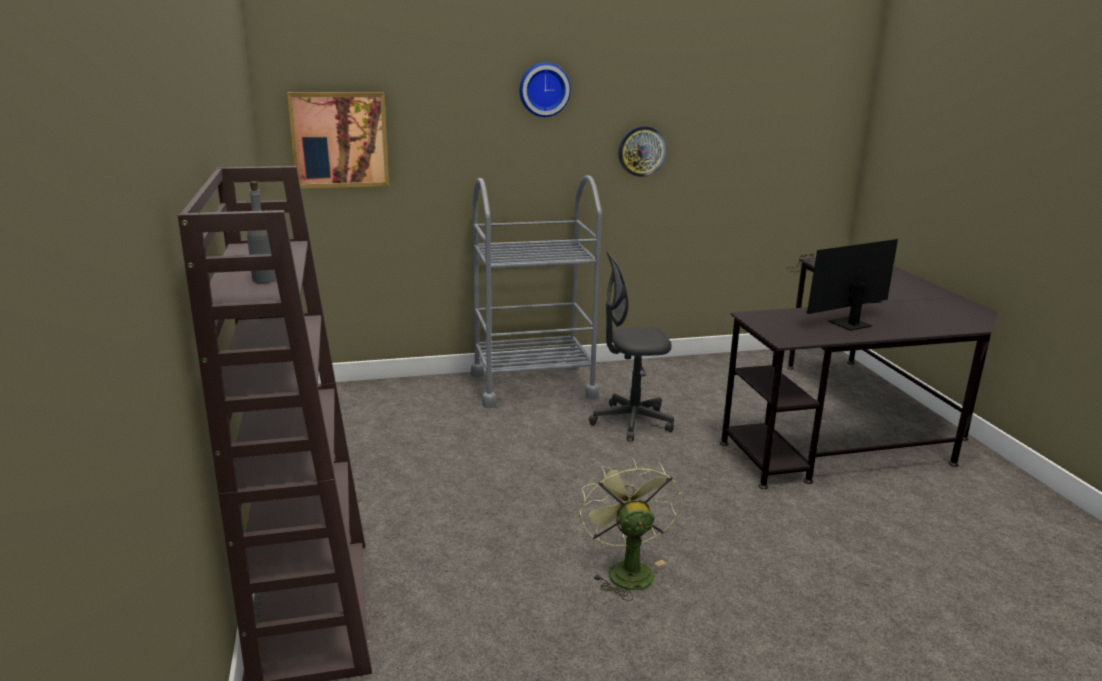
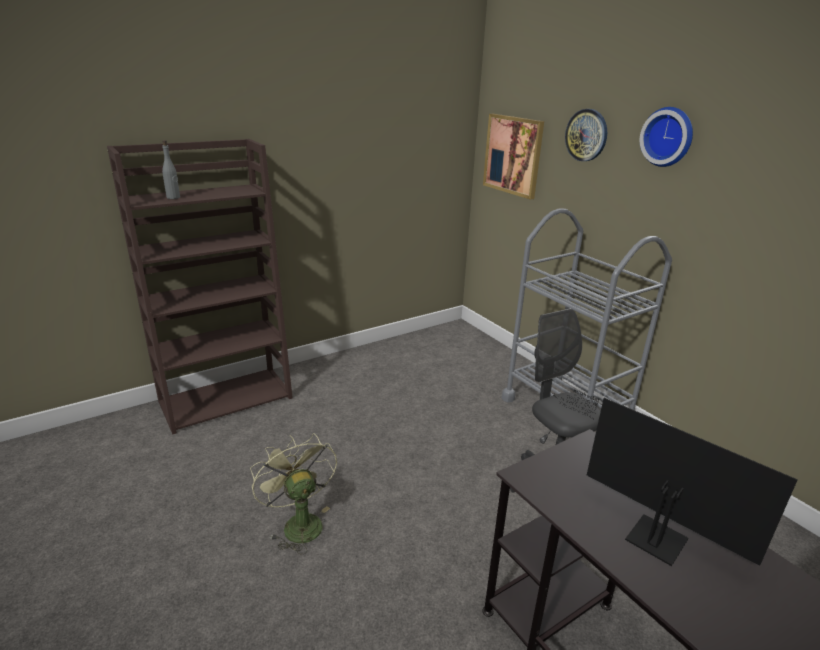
camera: 70 degrees right, 5 degrees up
green fan [580,457,682,601] -> green fan turned 90 degrees counterclockwise [250,433,337,554]
wall clock [618,126,667,177] -> wall clock moved to [565,109,607,161]

